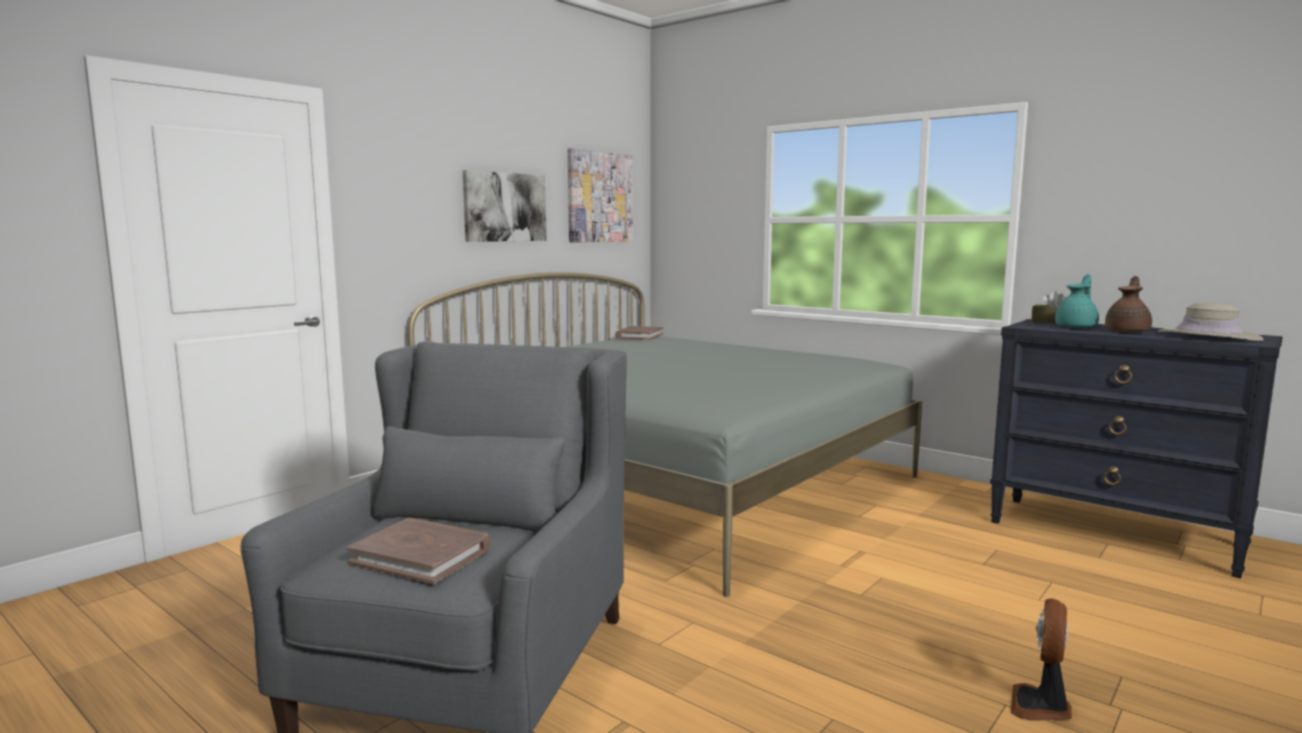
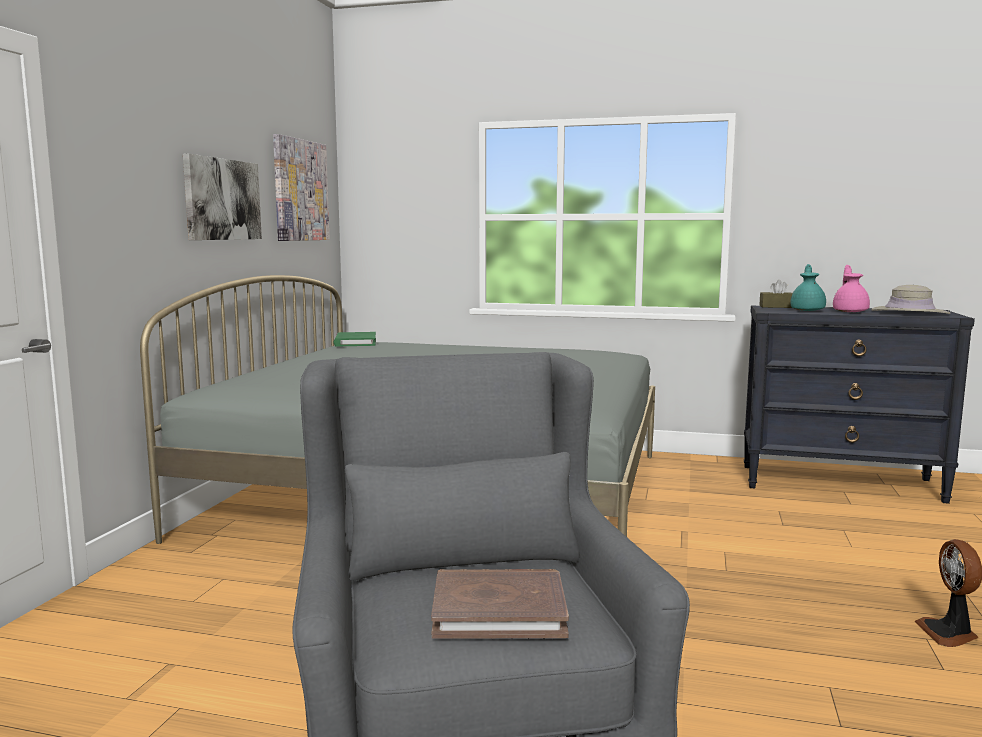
camera: 25 degrees left, 0 degrees up
brown book [615,326,663,340] -> green book [334,332,376,346]
brown teapot [1105,276,1152,332] -> pink teapot [833,265,870,312]

